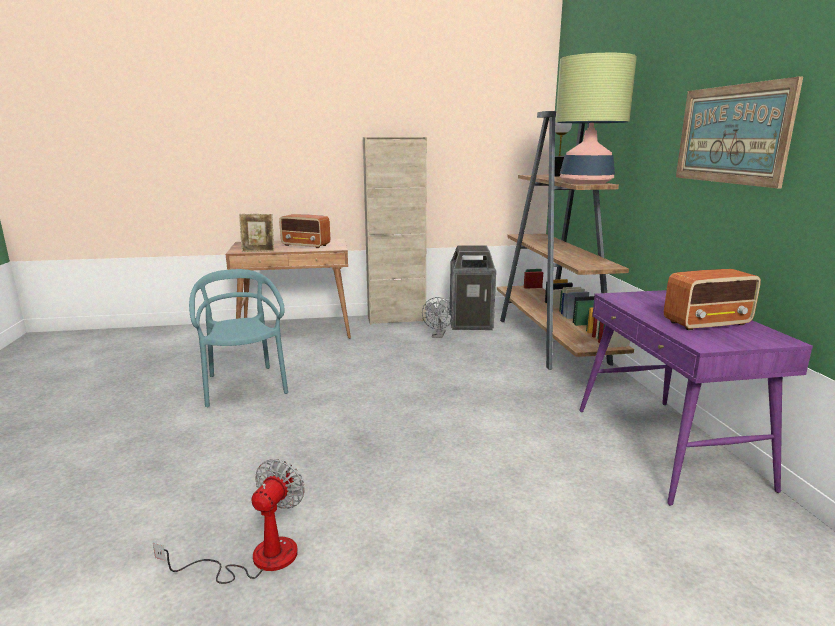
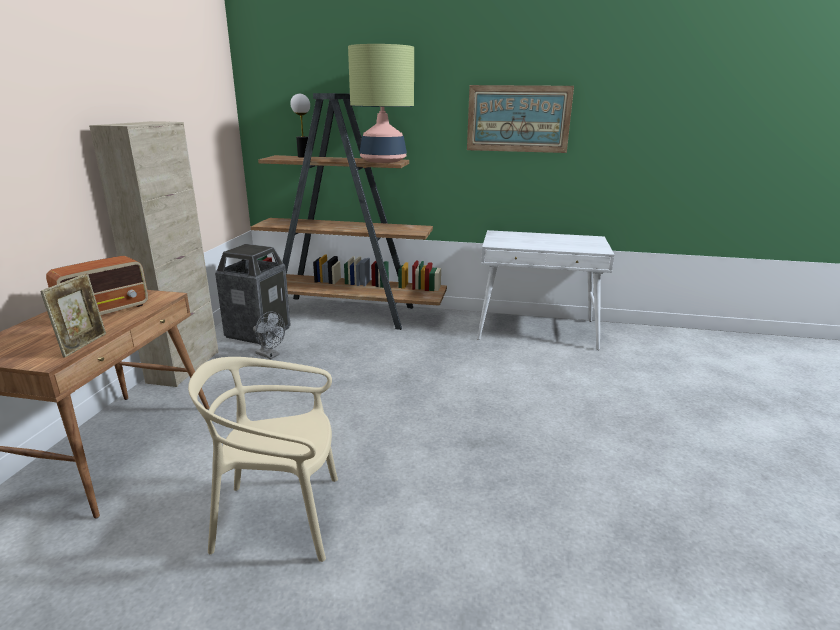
camera: 70 degrees left, 5 degrees up
fan [153,459,305,584] -> none
turquoise chair [189,269,288,407] -> beige chair [188,357,338,562]
purple desk [579,290,813,506] -> white desk [477,230,615,350]
radio [664,269,761,330] -> none

